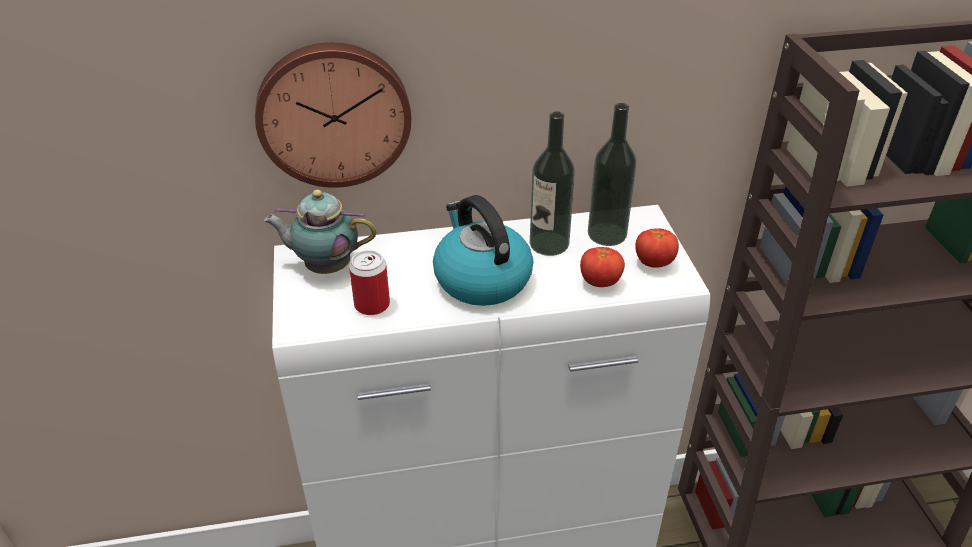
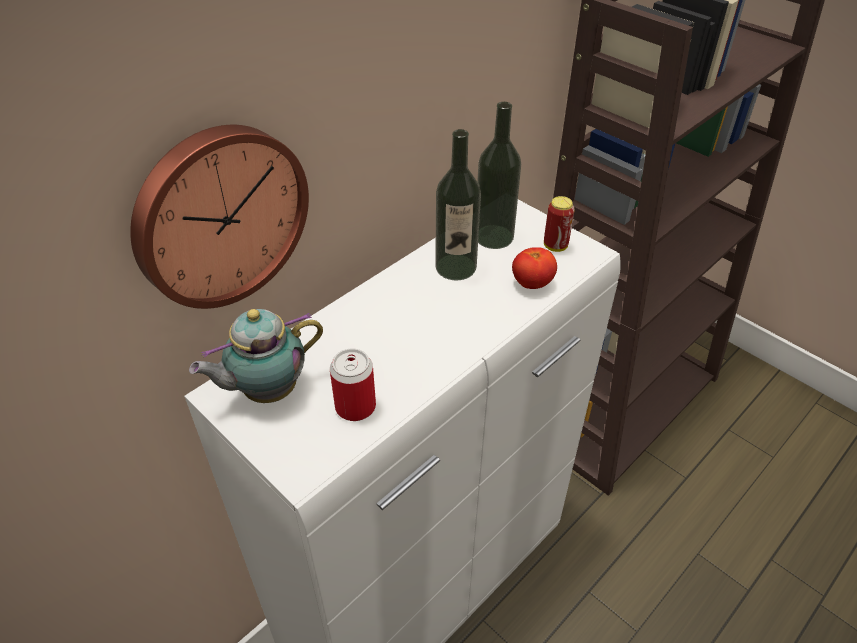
camera: 35 degrees left, 5 degrees up
kettle [433,195,533,306] -> none
tomato [635,228,679,268] -> can [544,196,575,252]

